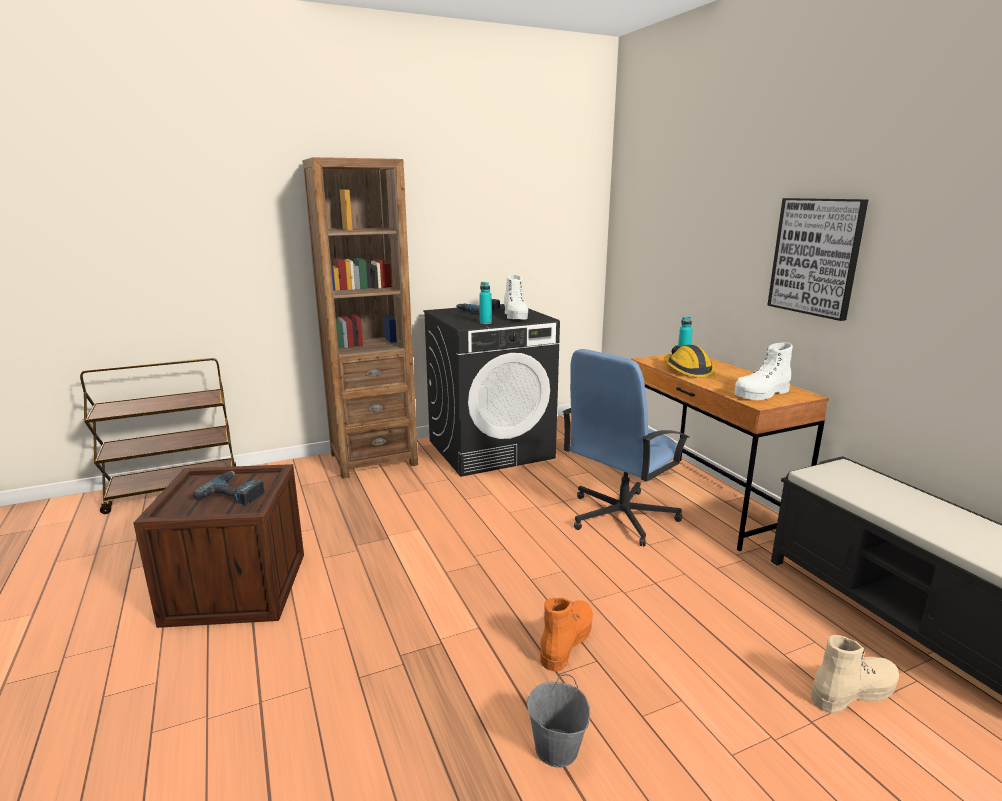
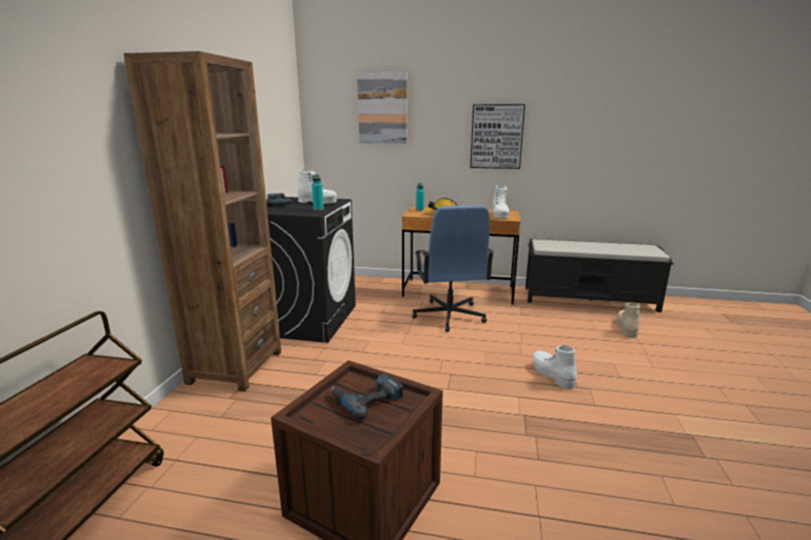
camera: 55 degrees left, 0 degrees up
grey bucket [527,674,590,767] -> none
orange boot [540,598,593,671] -> white boot [533,345,577,389]
none -> picture [357,72,407,143]

